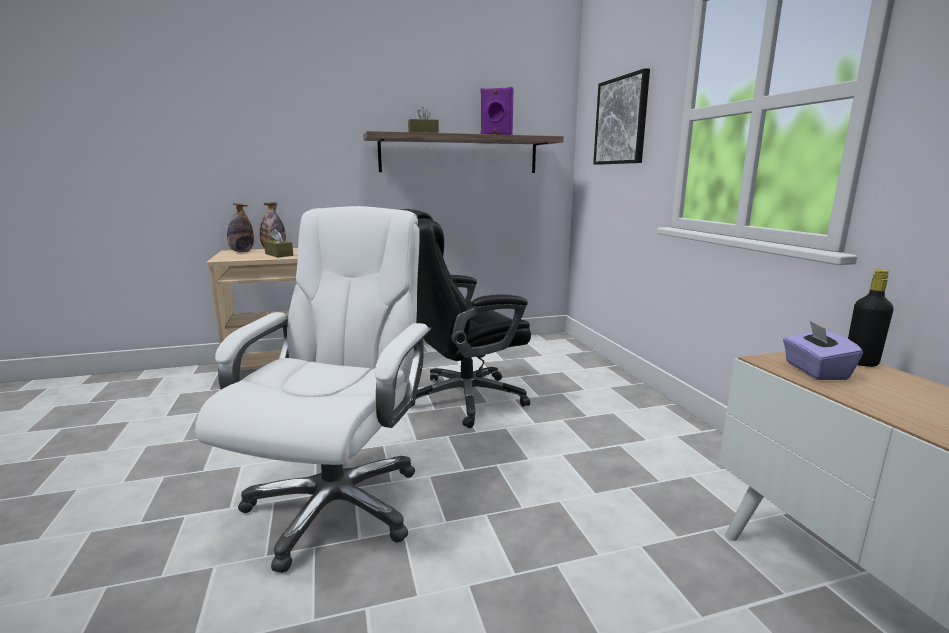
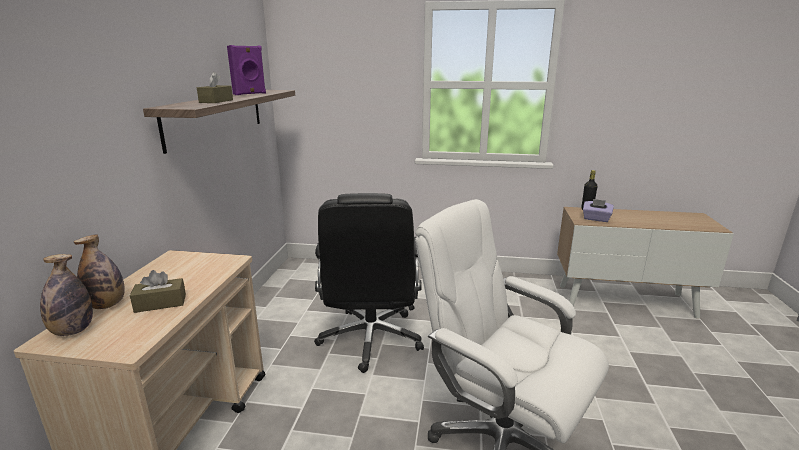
camera: 65 degrees left, 5 degrees up
picture [593,68,650,165] -> none

